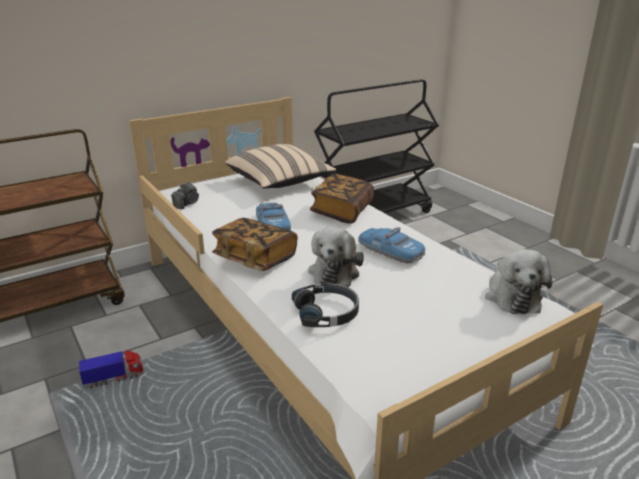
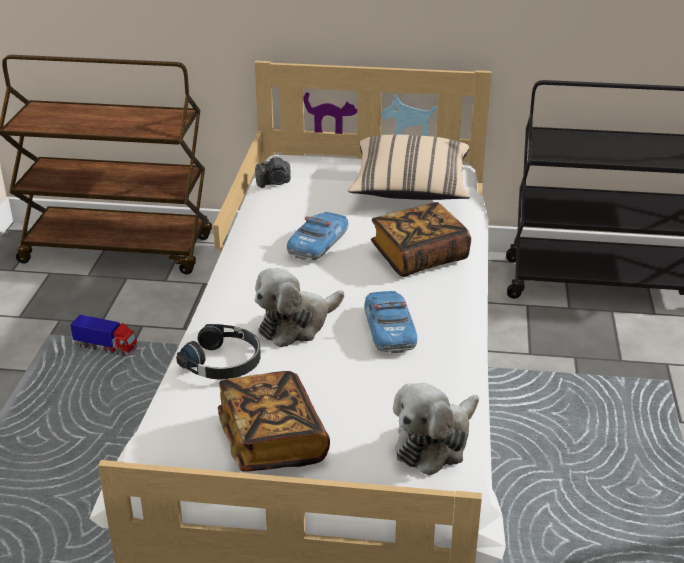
camera: 40 degrees right, 5 degrees up
book [212,218,298,271] -> book moved to [218,371,330,472]

